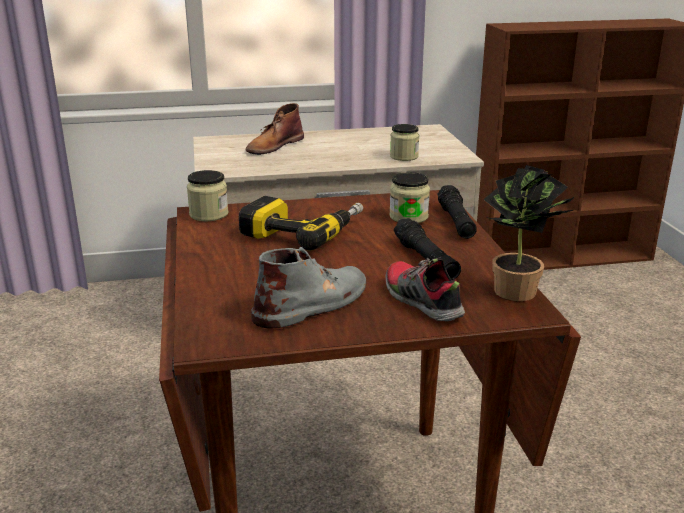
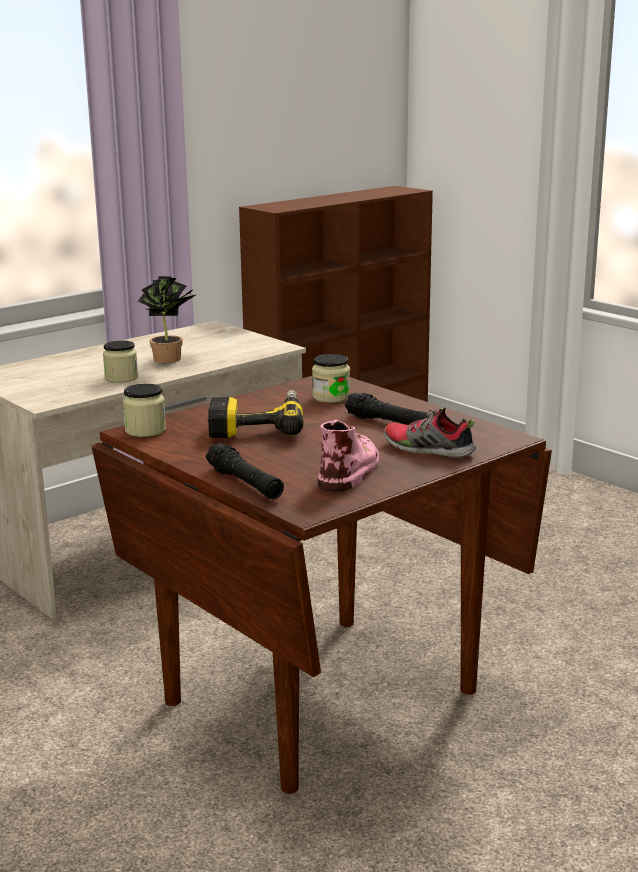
camera: 30 degrees left, 5 degrees down
brown boot [246,103,304,155] -> none
grey boot [251,247,367,329] -> pink boot [318,420,379,492]
jar [390,124,419,161] -> jar moved to [103,340,138,383]
black flashlight [438,185,477,239] -> black flashlight moved to [206,443,284,499]
potted plant [483,165,576,301] -> potted plant moved to [138,276,197,363]

